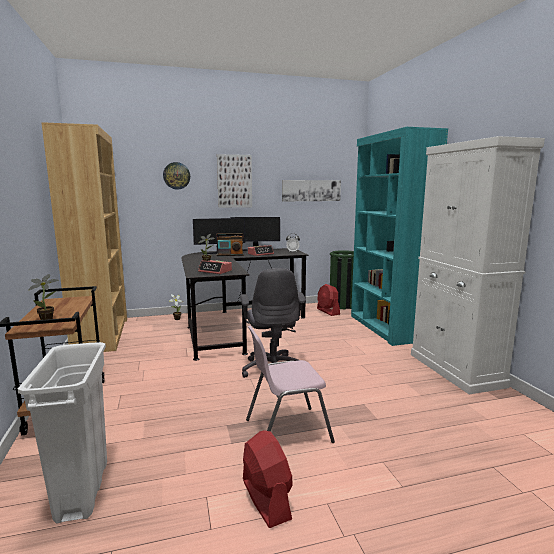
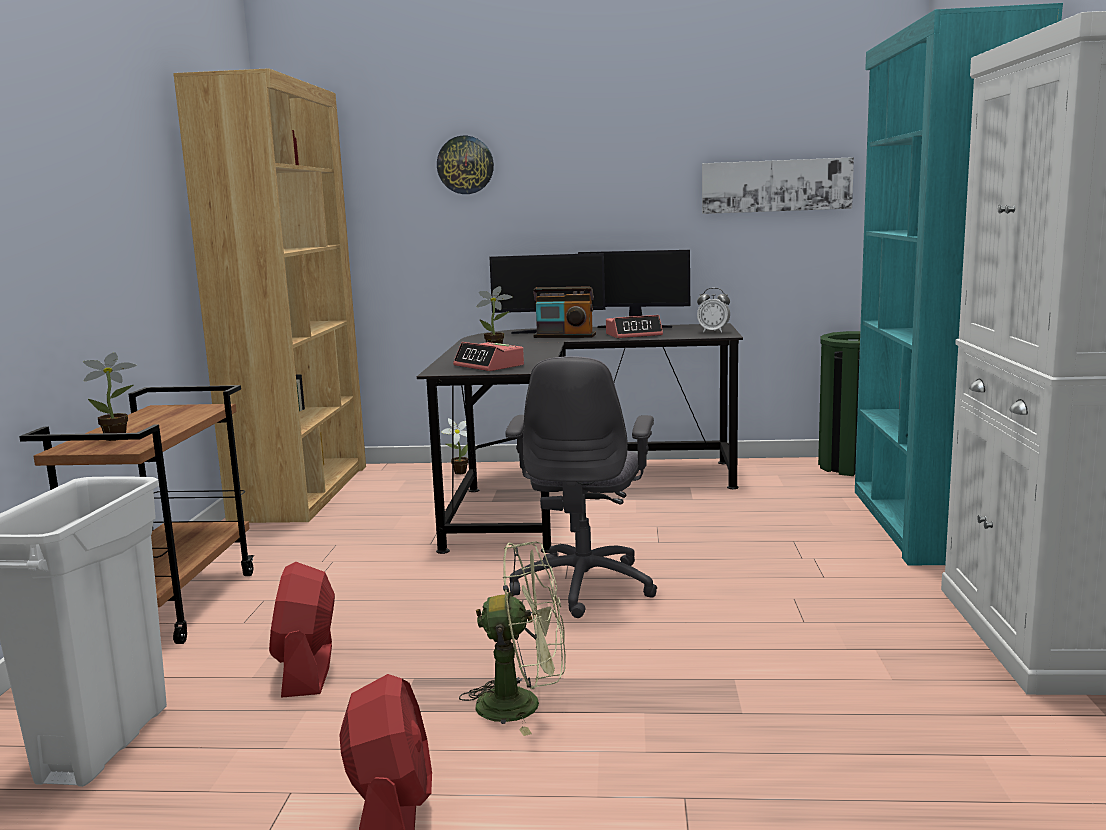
camera: 20 degrees right, 0 degrees up
picture [217,154,252,208] -> none
pink chair [246,326,335,443] -> green fan [459,541,566,736]
red fan [317,284,340,316] -> red fan moved to [269,562,335,697]

